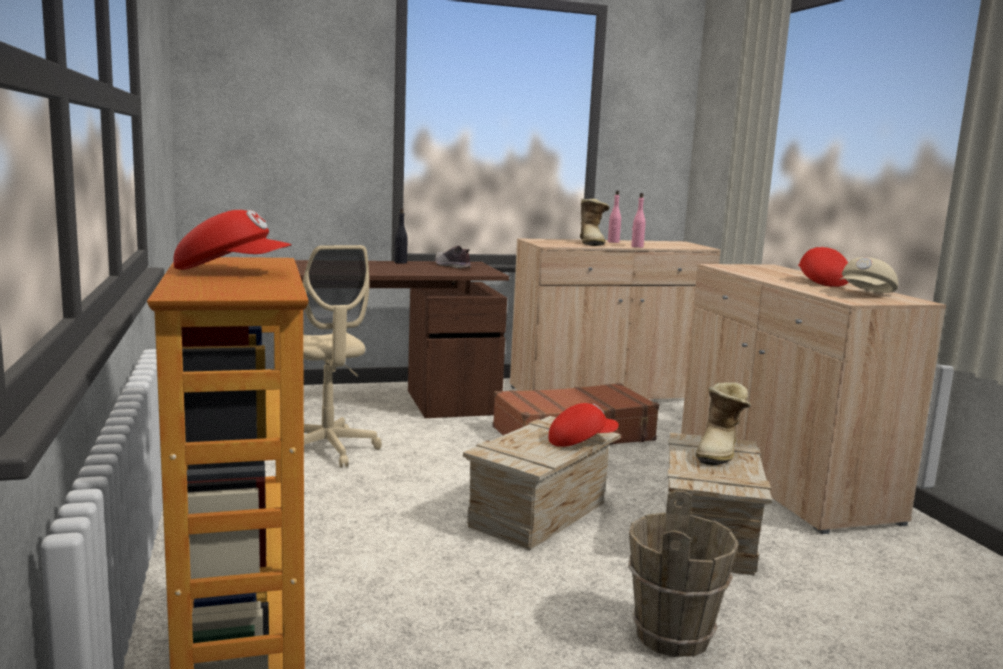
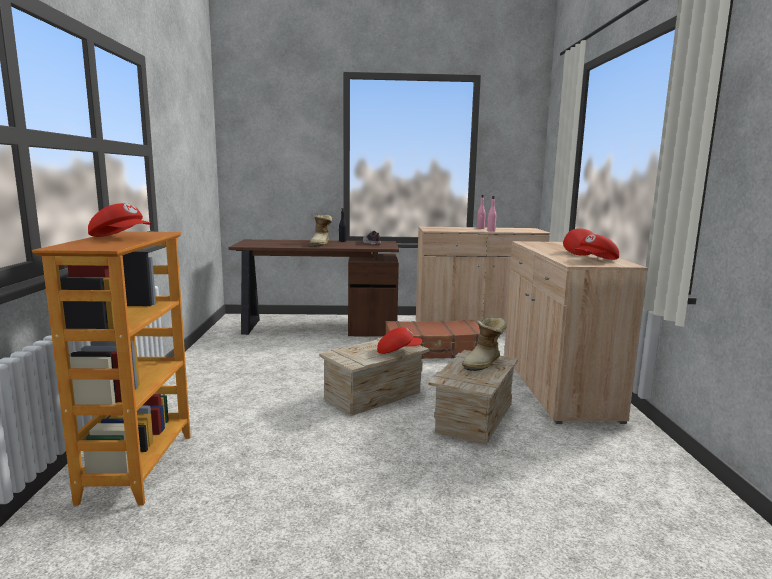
camera: 15 degrees right, 0 degrees up
beige office chair [303,245,382,468] -> none
boot [580,199,610,246] -> boot moved to [309,215,332,247]
brown bucket [628,490,739,657] -> none
beige cap [840,257,898,293] -> red cap [574,234,619,260]

